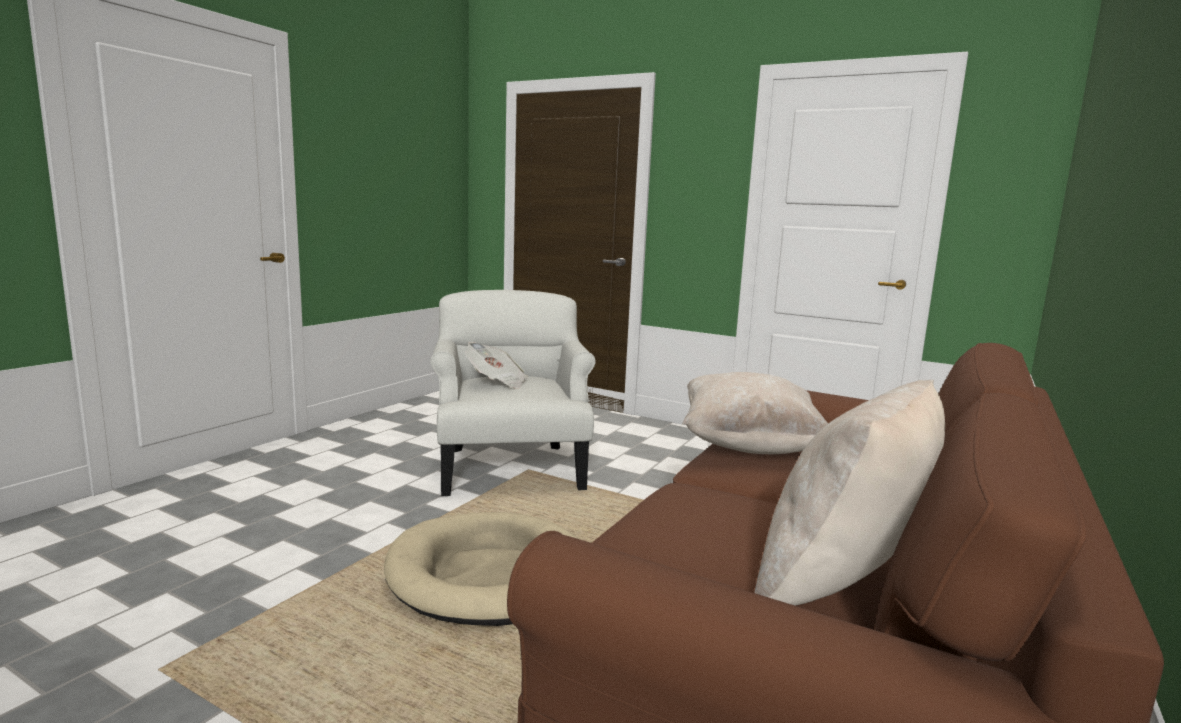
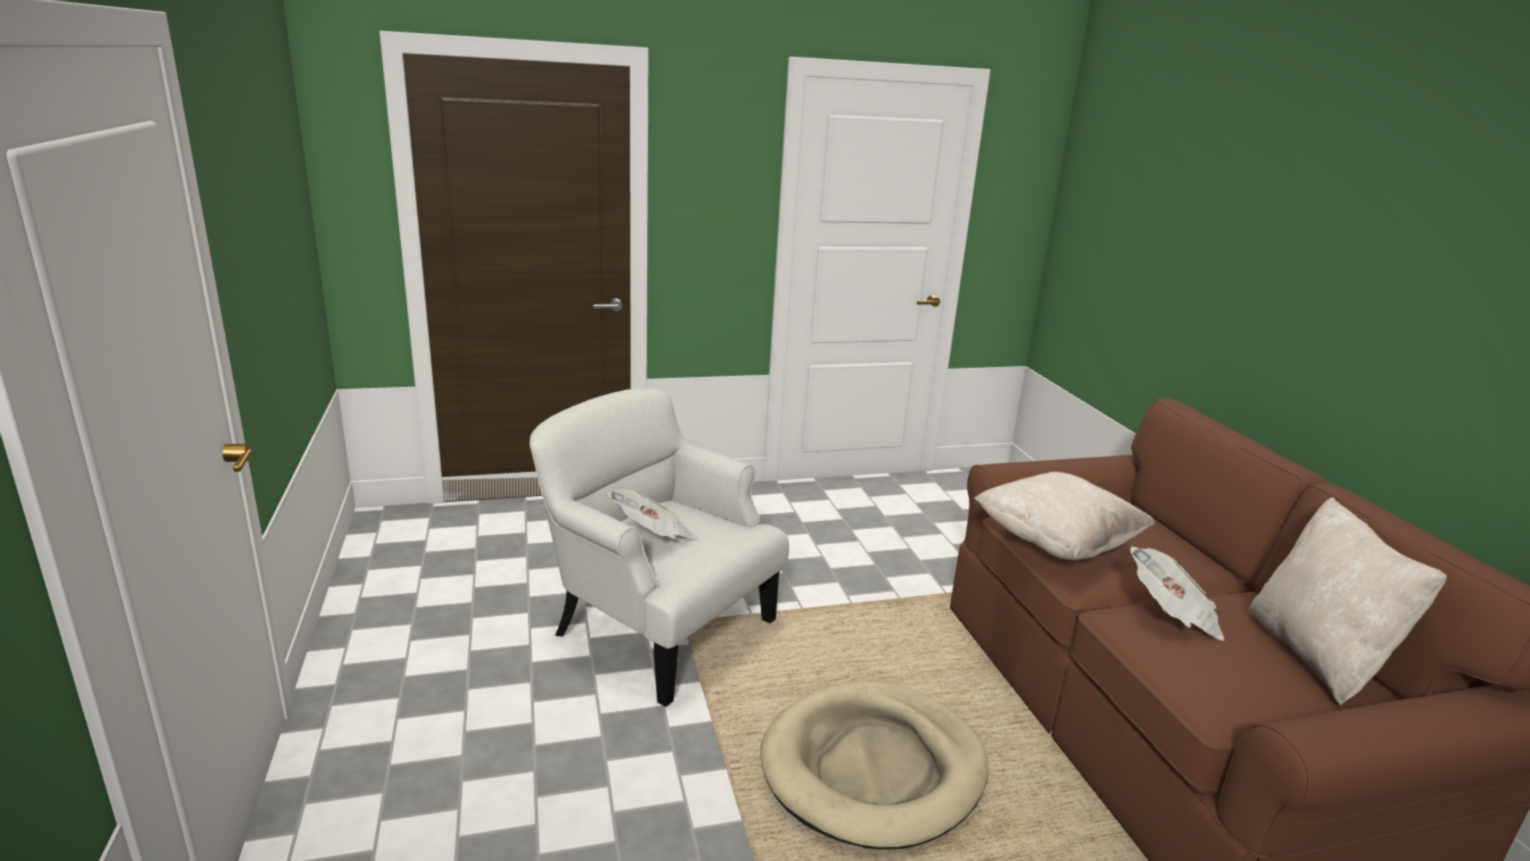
camera: 45 degrees left, 10 degrees up
none -> newspaper [1130,546,1225,641]

